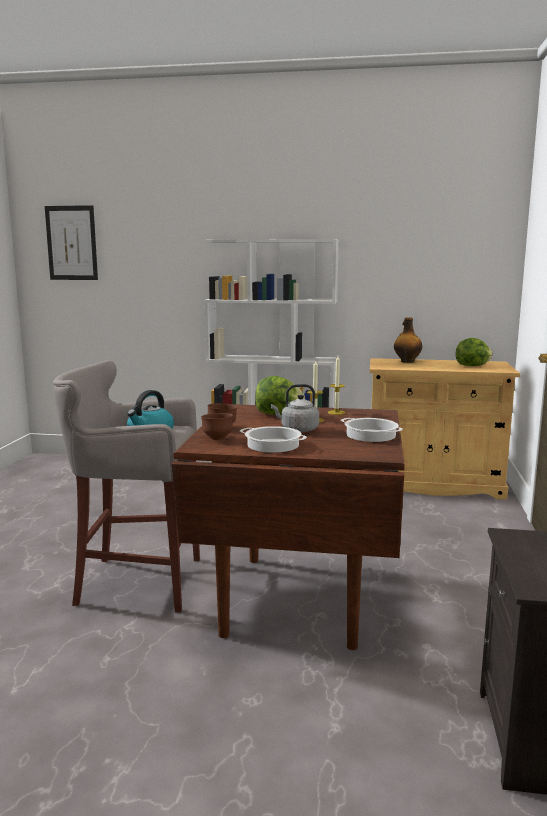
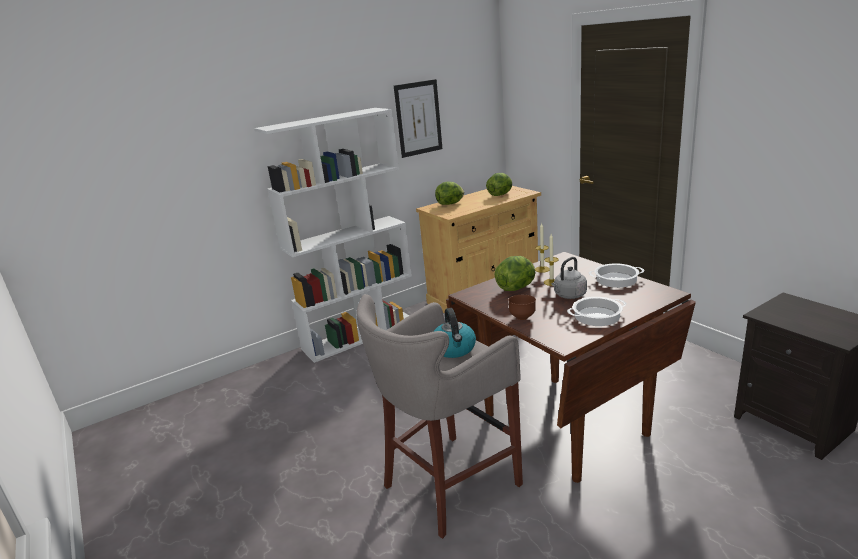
camera: 40 degrees left, 10 degrees up
picture [45,205,98,280] -> picture moved to [394,79,442,158]
brown bowl [201,413,233,440] -> none
bottle [394,317,422,363] -> lettuce [435,181,464,205]

